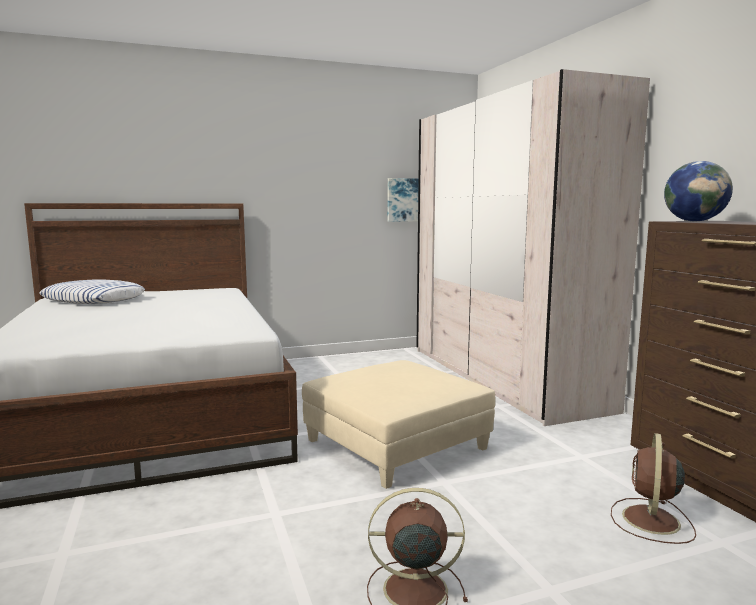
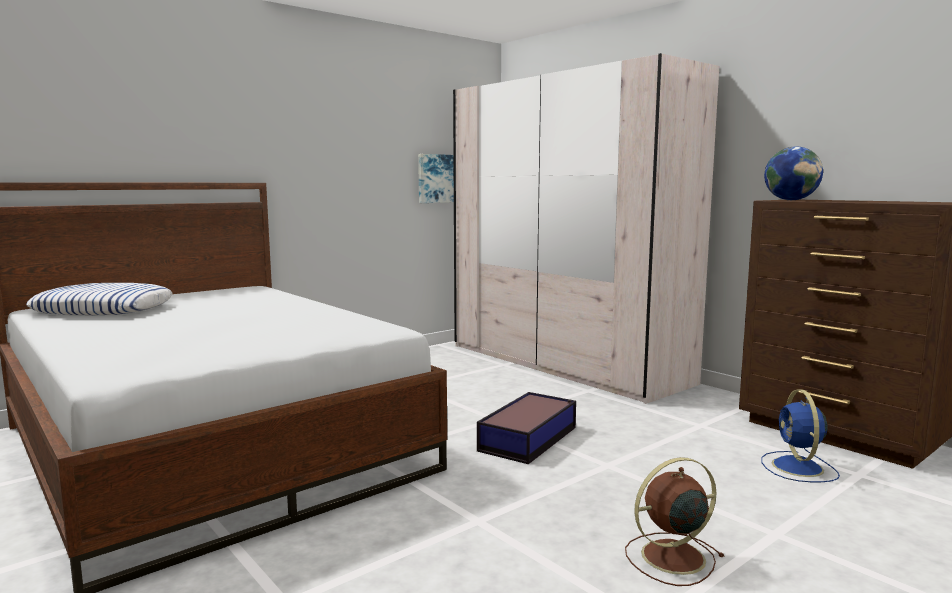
camera: 20 degrees left, 0 degrees up
beige ottoman [302,360,495,489] -> storage box [477,392,576,464]
brown fan [611,433,696,544] -> blue fan [761,390,840,482]

